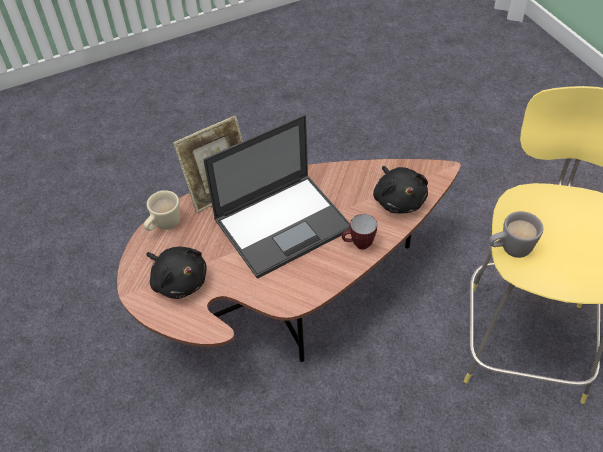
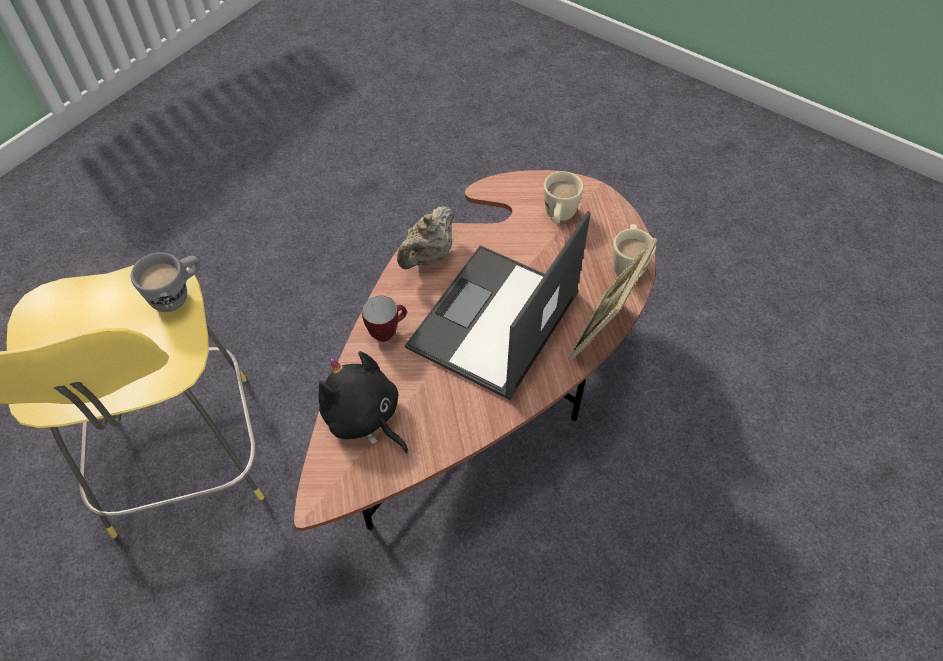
camera: 150 degrees right, 5 degrees up
black plush toy [146,247,207,299] -> beige mug [544,171,584,224]
none -> beige teapot [397,206,453,270]

